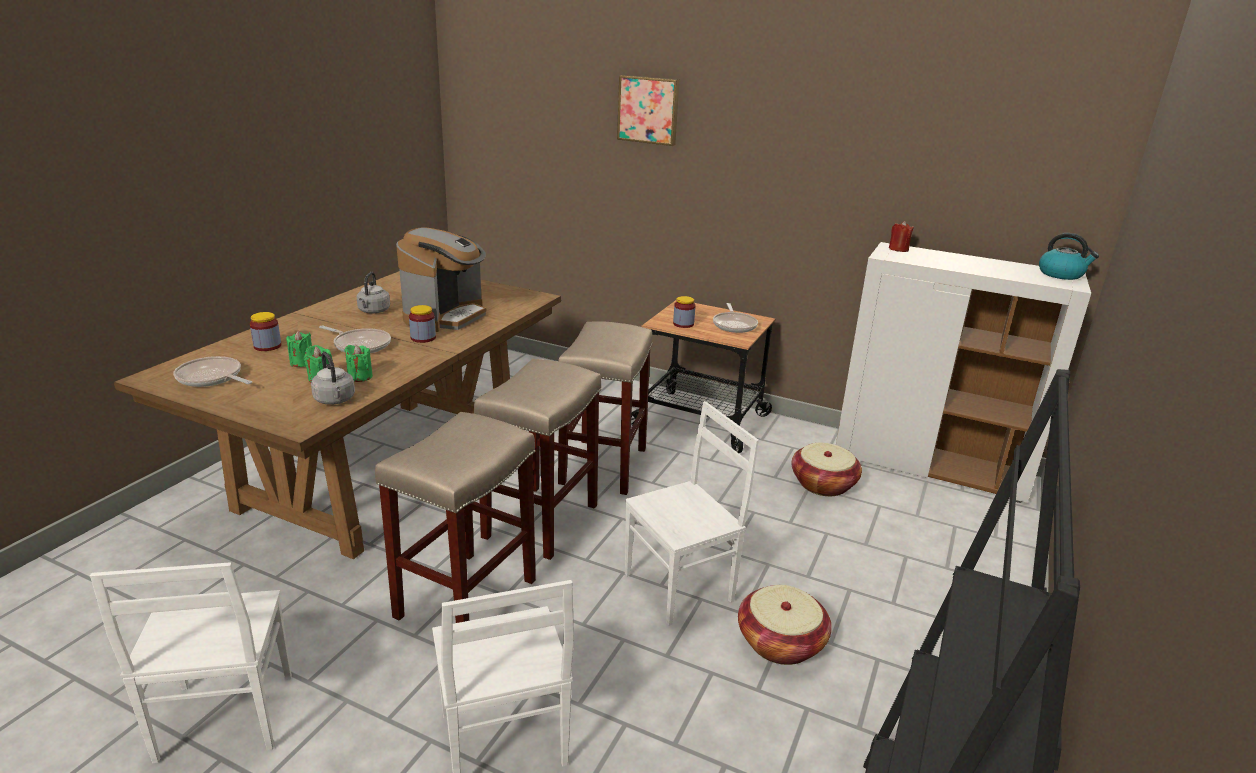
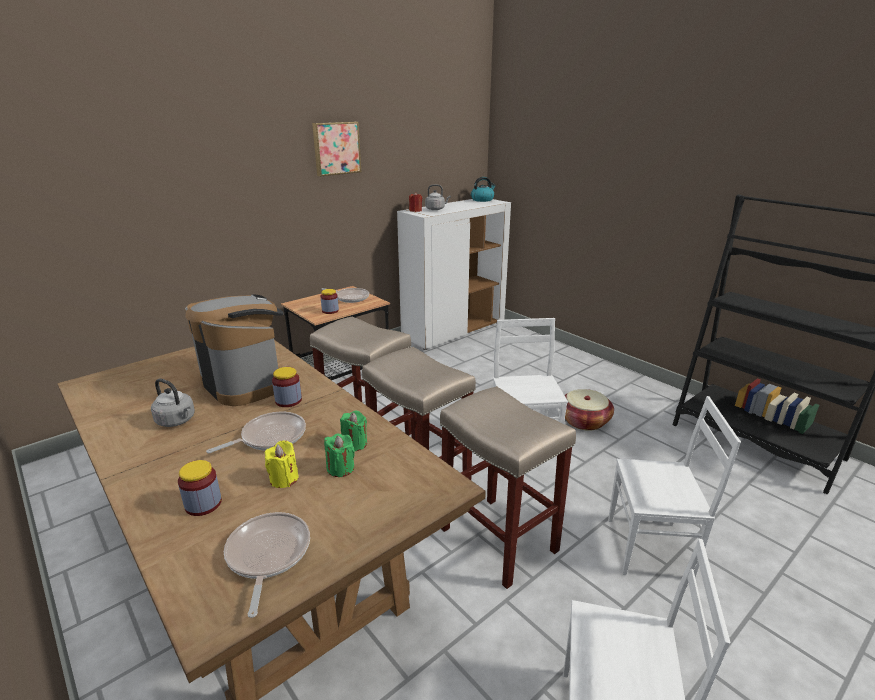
camera: 65 degrees left, 0 degrees up
frying pan [173,356,252,387] -> frying pan turned 120 degrees clockwise [224,512,310,618]
green candle [286,331,312,367] -> yellow candle [265,440,299,488]
grey kettle [311,352,355,405] -> grey kettle moved to [425,184,451,210]
picture [617,75,679,146] -> picture moved to [312,121,362,177]
basket [792,443,862,496] -> none

